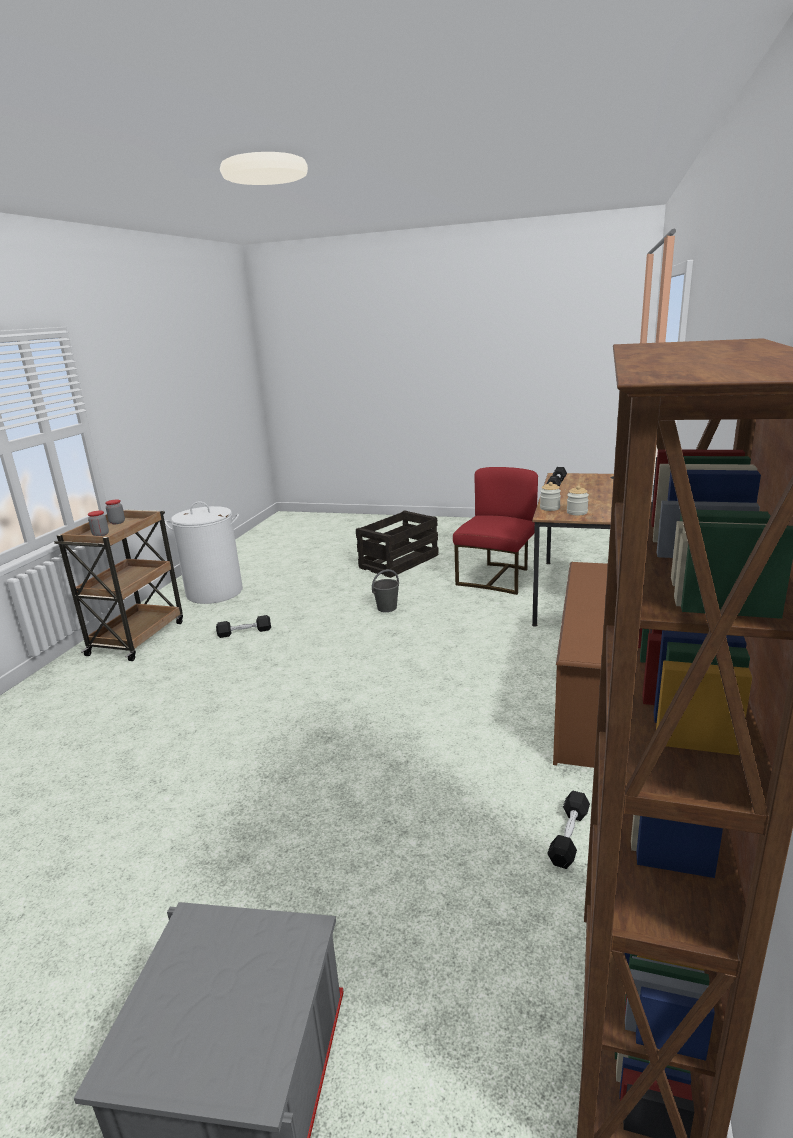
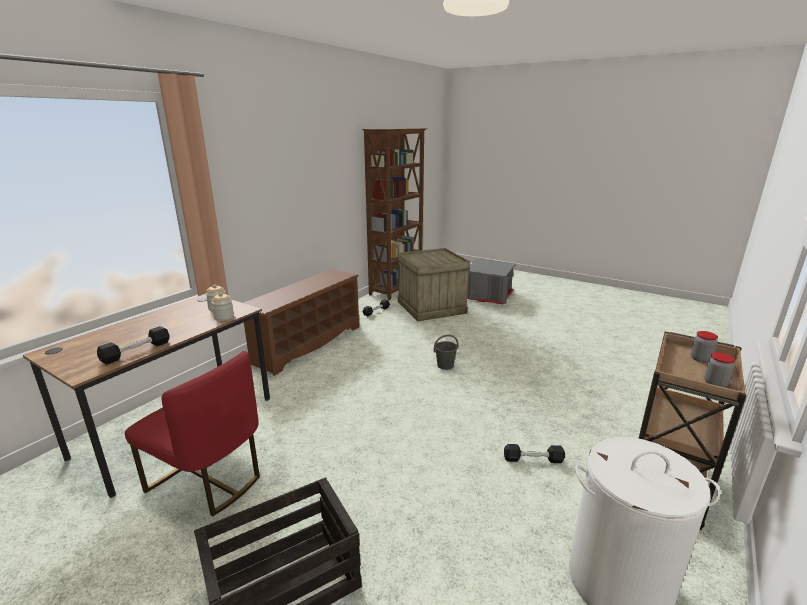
camera: 165 degrees left, 0 degrees up
grey bucket [372,569,399,612] -> grey bucket moved to [434,335,459,370]
red chair [453,467,538,595] -> red chair turned 105 degrees counterclockwise [125,351,260,516]
none -> crate [398,248,470,322]

